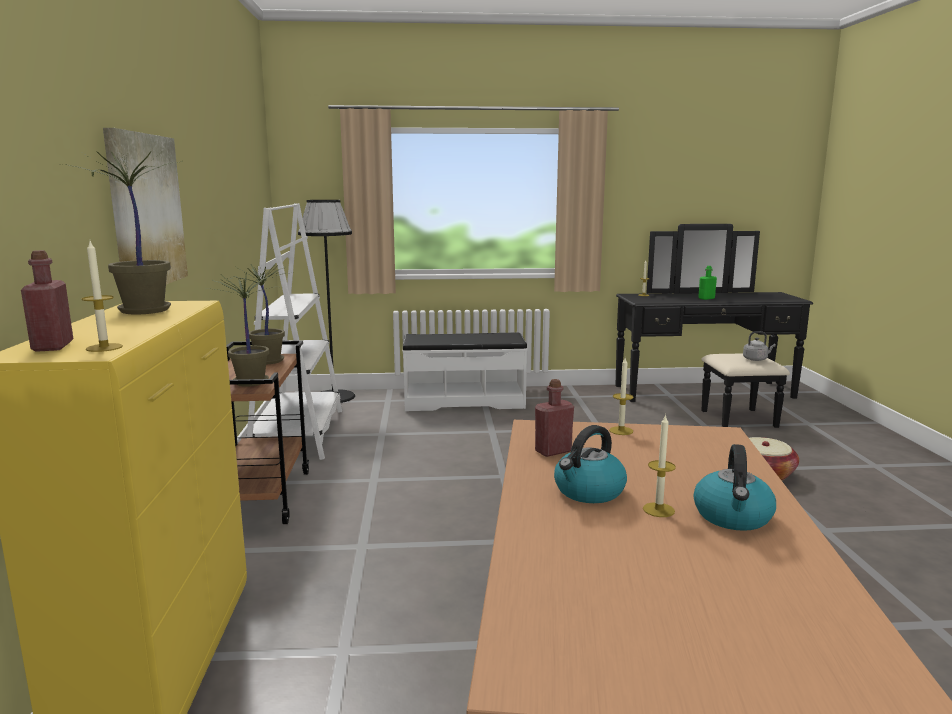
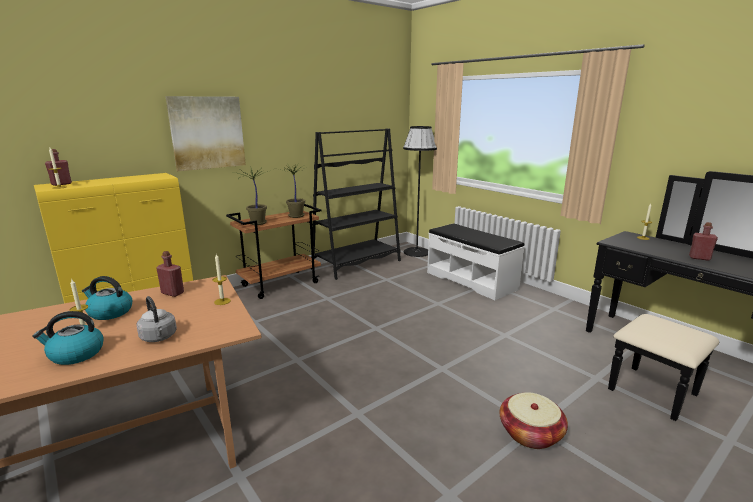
camera: 55 degrees right, 5 degrees up
potted plant [64,151,182,314] -> none
white bookcase [247,203,342,460] -> black bookcase [311,129,401,280]
green bottle [698,266,717,300] -> red bottle [689,222,718,261]
grey kettle [743,331,776,361] -> grey kettle moved to [136,296,177,342]

